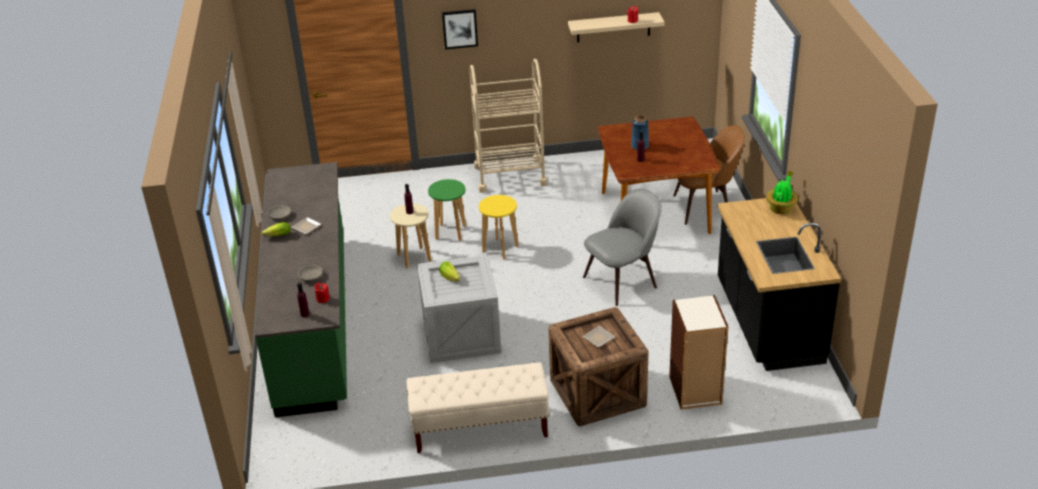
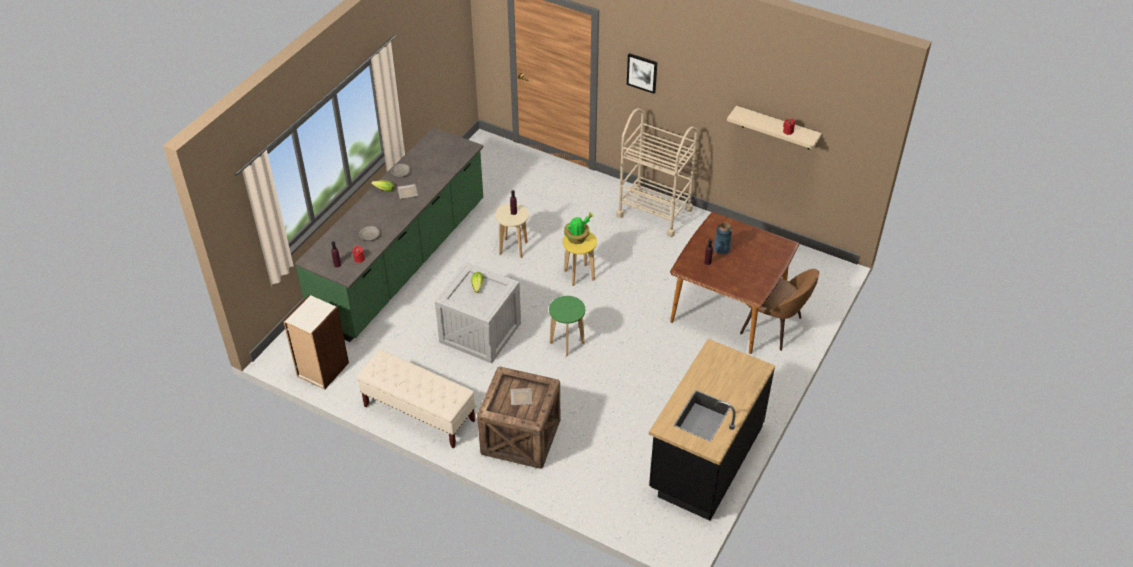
camera: 35 degrees right, 10 degrees up
green stool [428,179,466,241] -> green stool moved to [549,296,585,356]
grey chair [583,188,662,306] -> none
bookcase [669,295,728,410] -> bookcase moved to [283,295,349,390]
potted plant [766,171,798,214] -> potted plant moved to [564,213,594,244]

